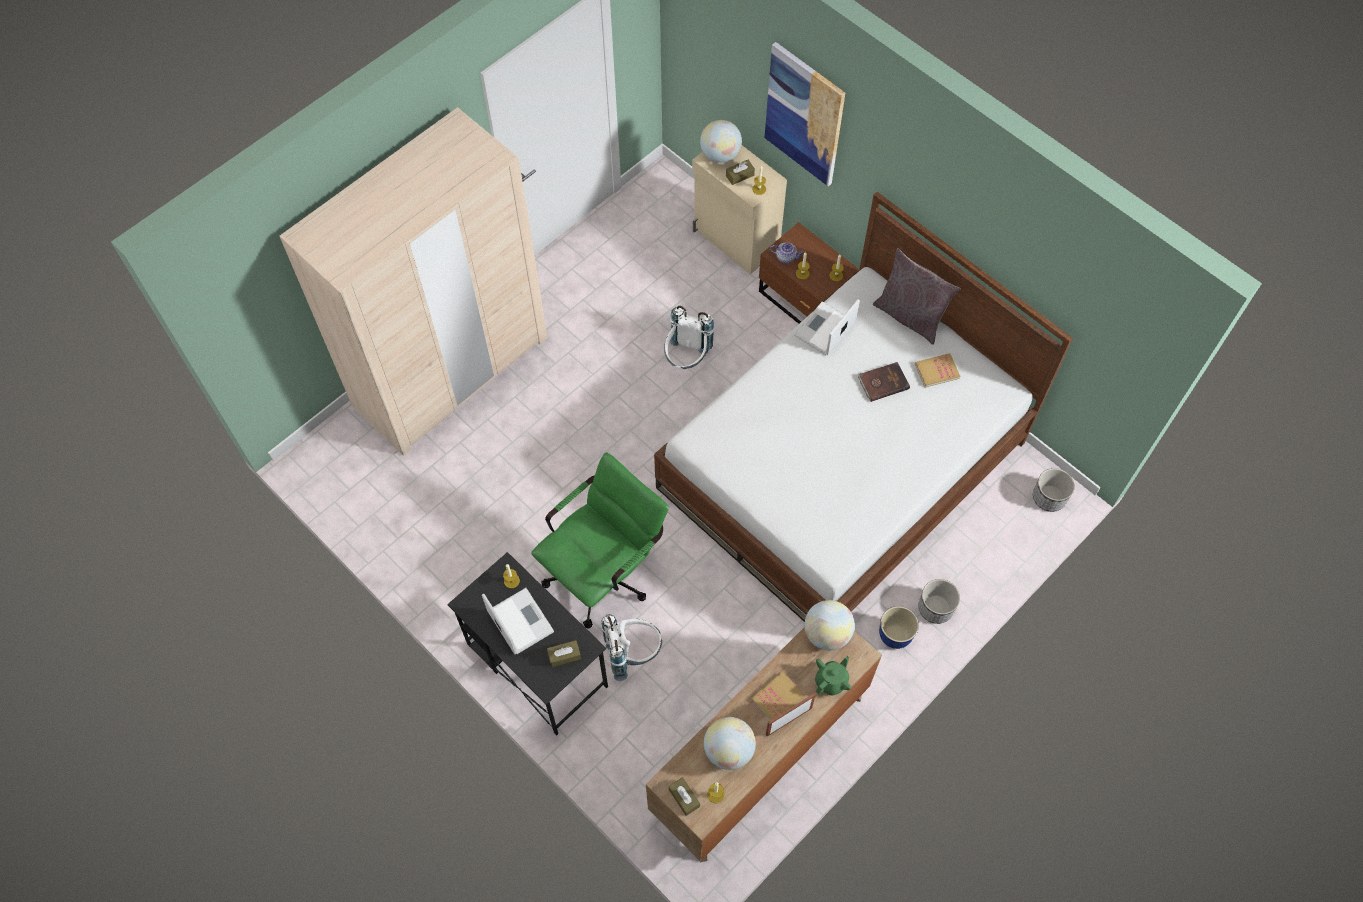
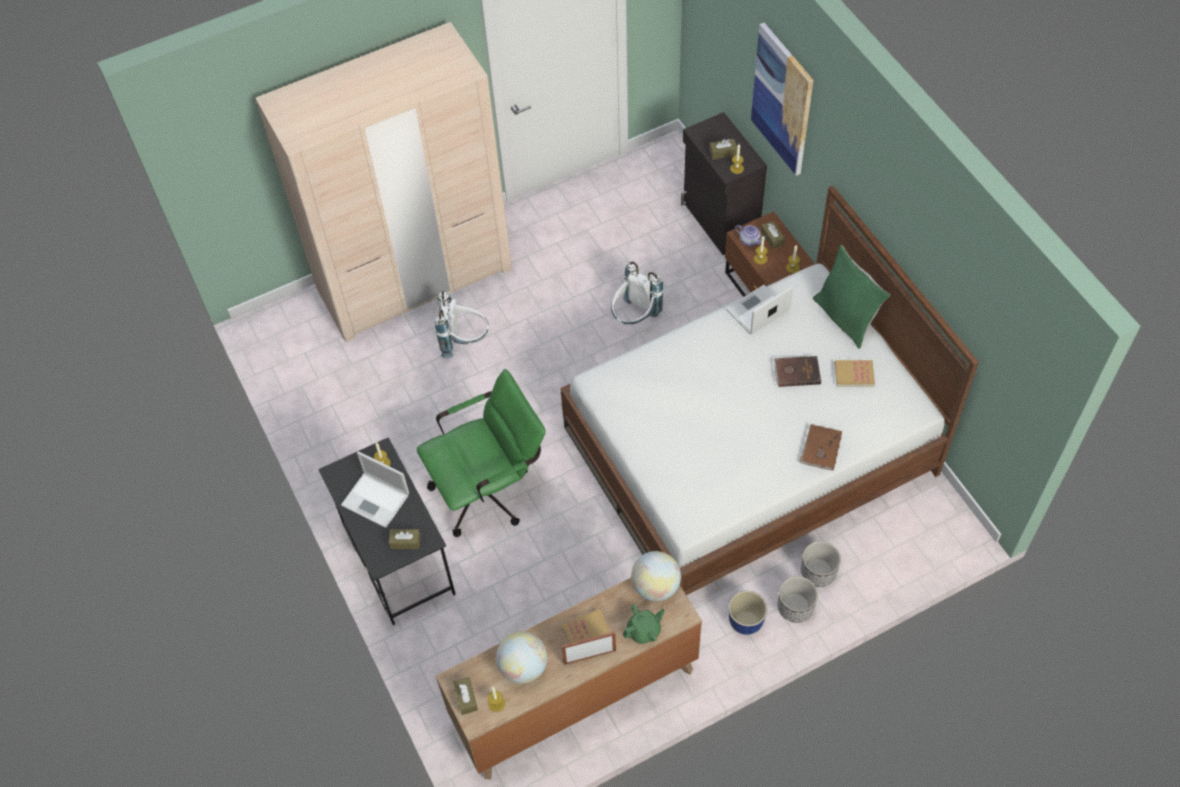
camera: 20 degrees right, 5 degrees down
laptop [482,588,554,655] -> laptop turned 135 degrees clockwise [341,451,409,528]
white backpack [601,614,662,681] -> white backpack moved to [435,291,489,358]
beige cabinet [692,145,787,274] -> black cabinet [681,112,767,255]
globe [700,120,742,163] -> none
grey pillow [873,248,961,345] -> green pillow [813,245,890,349]
planter [1033,468,1075,512] -> planter moved to [801,541,841,587]
none -> brown tissue box [761,221,785,249]
none -> brown book [799,424,842,470]

